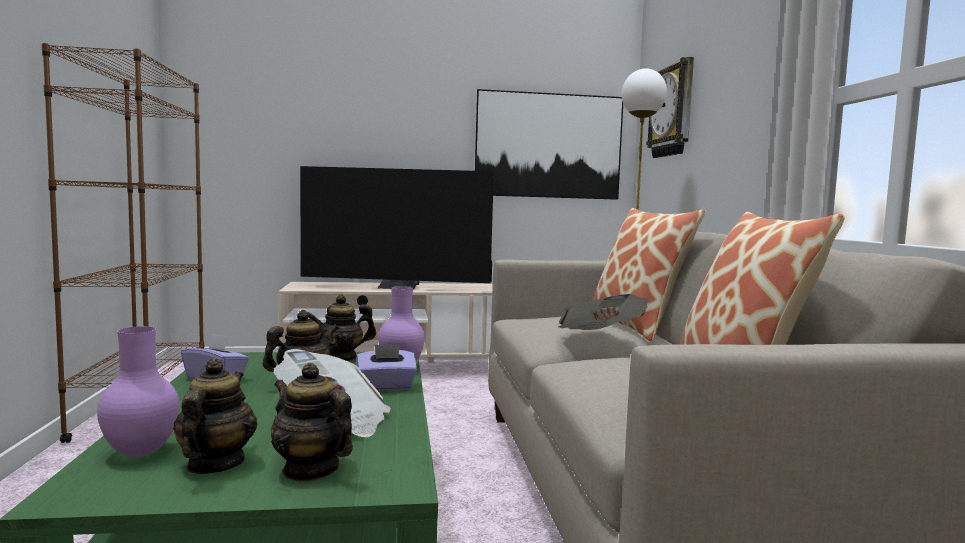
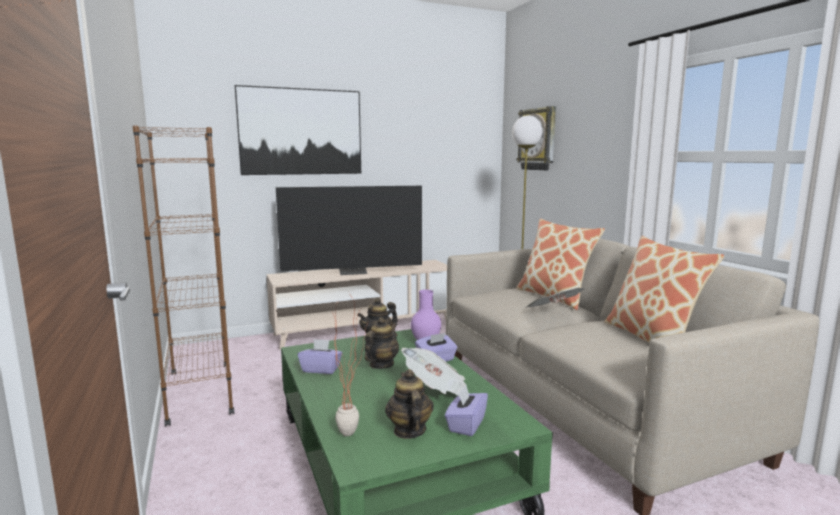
camera: 15 degrees left, 5 degrees up
purple vase [97,326,179,457] -> potted plant [332,293,367,436]
teapot [271,363,353,481] -> purple tissue box [445,385,488,436]
picture [475,89,623,200] -> picture moved to [235,85,361,175]

